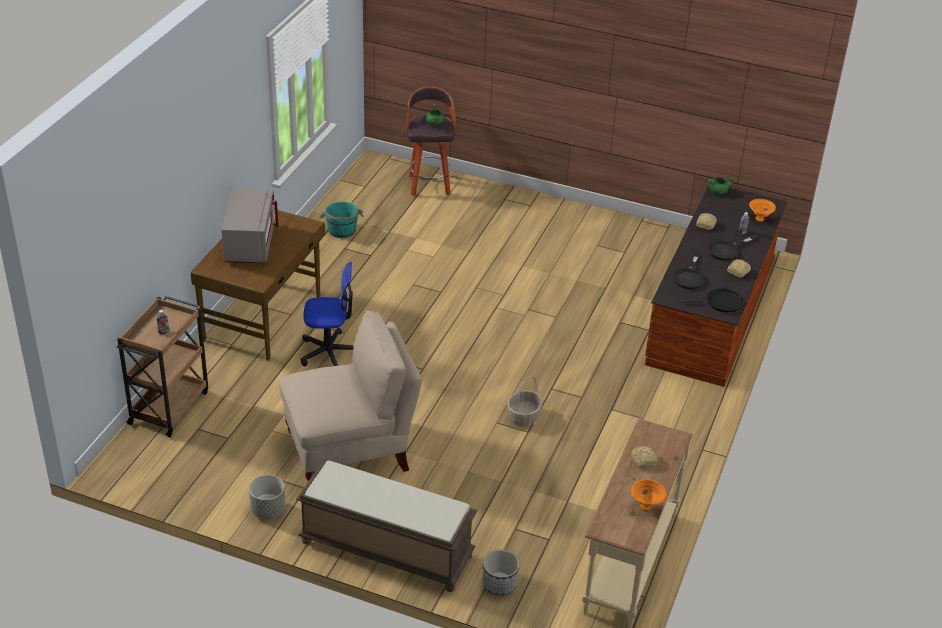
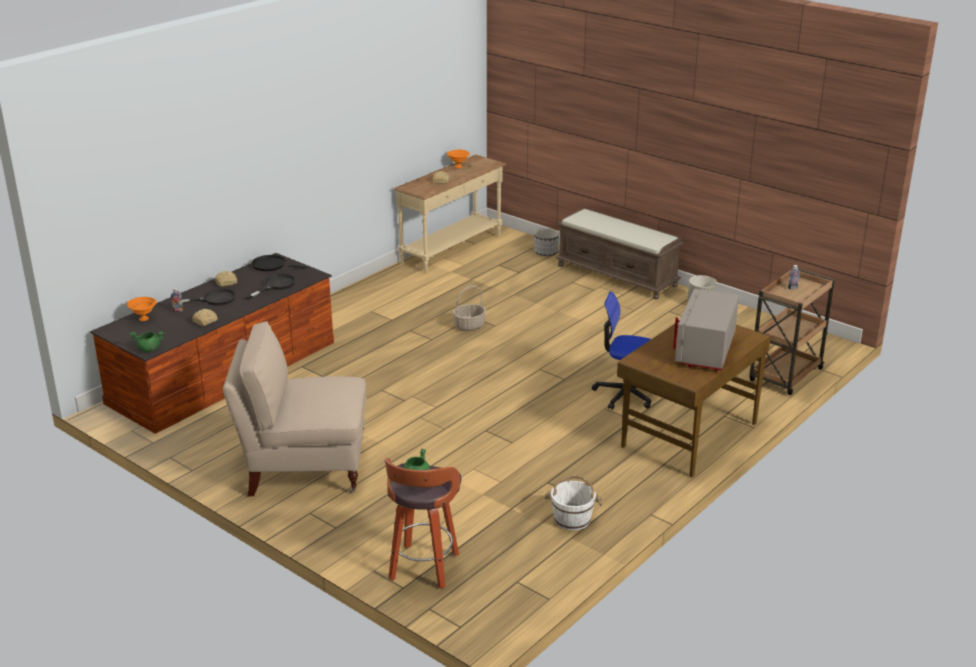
camera: 160 degrees left, 10 degrees down
beige chair [280,311,422,481] -> beige chair moved to [223,321,366,496]
turquoise bucket [320,201,363,238] -> white bucket [544,475,602,531]

